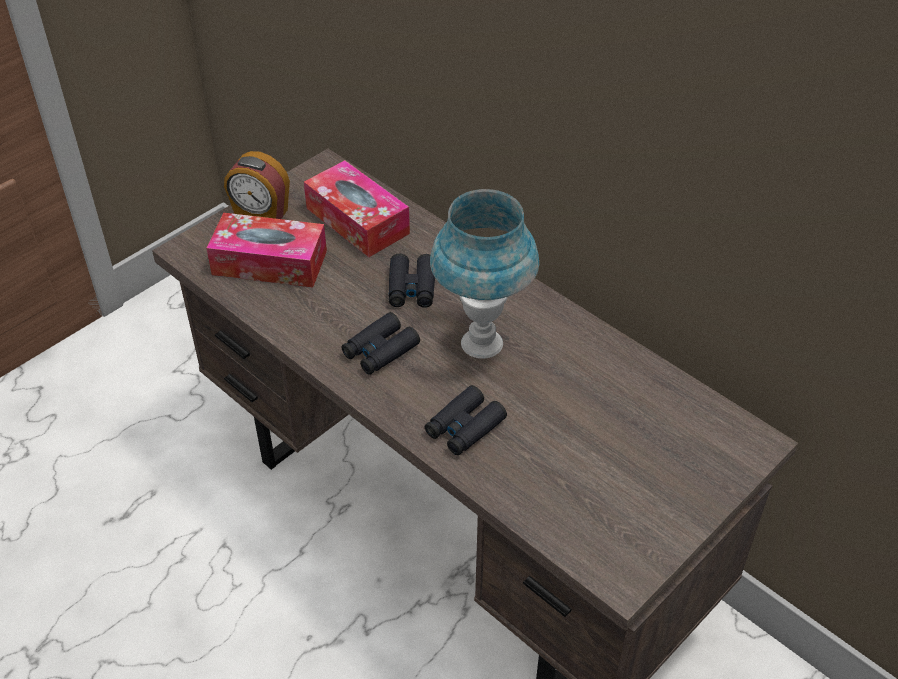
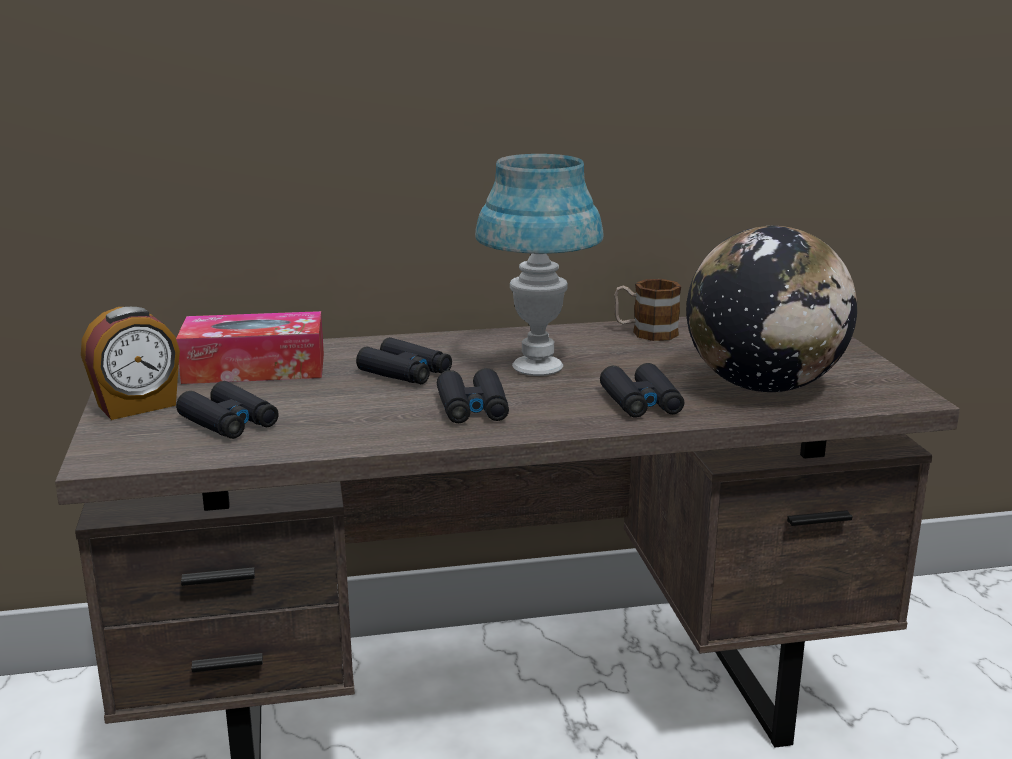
camera: 55 degrees left, 25 degrees down
tissue box [206,213,327,287] -> black binoculars [176,381,279,439]
none -> mug [614,279,682,341]
none -> globe [686,225,857,392]

